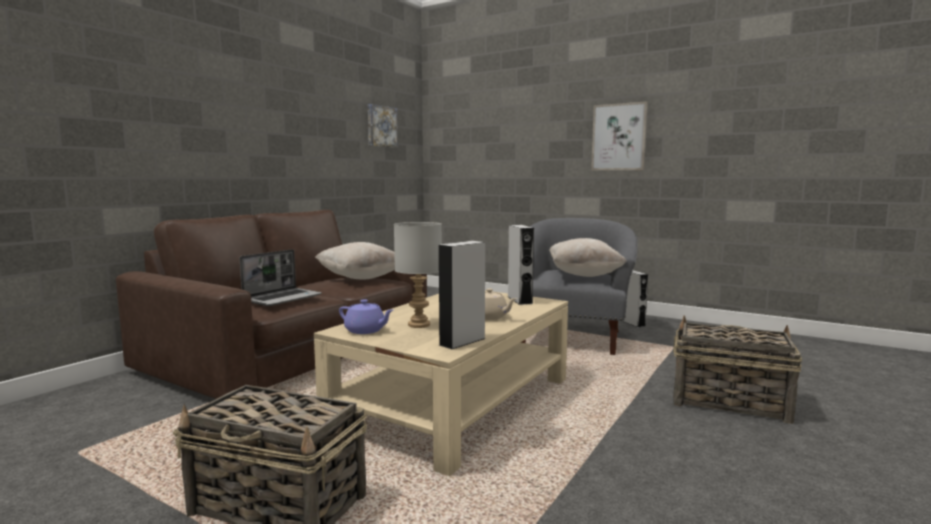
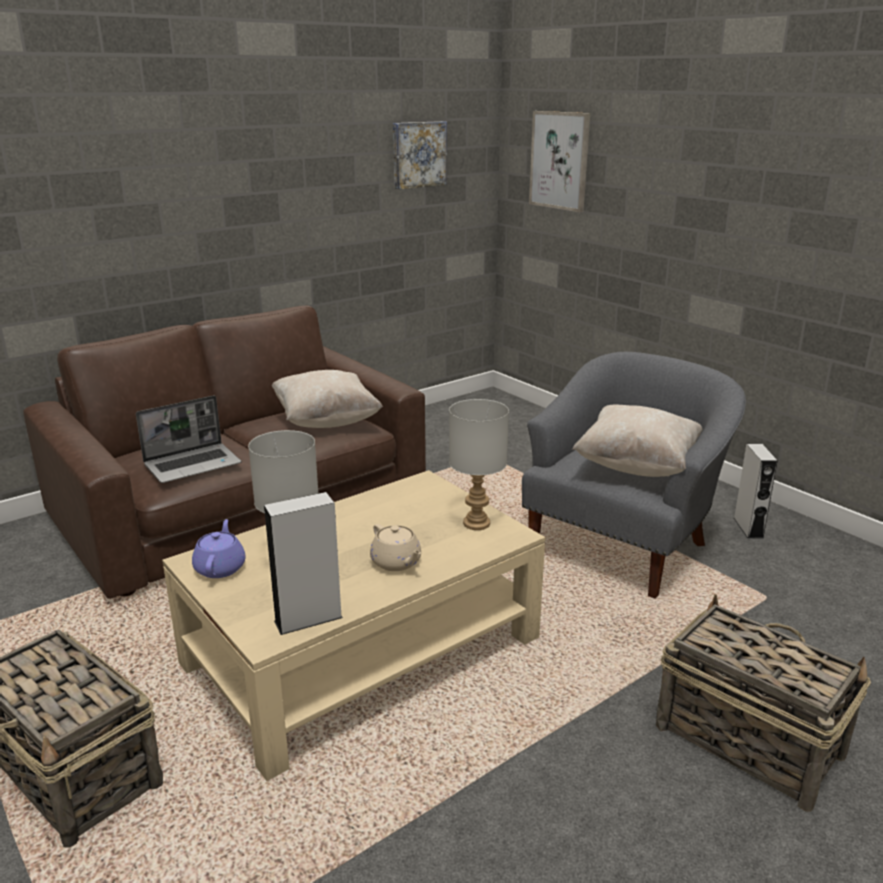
camera: 20 degrees right, 15 degrees up
purple teapot [339,299,393,334] -> purple teapot turned 135 degrees counterclockwise [192,519,246,578]
grey speaker [508,225,534,305] -> grey table lamp [449,399,509,530]
picture [591,101,648,171] -> picture moved to [529,111,590,212]

